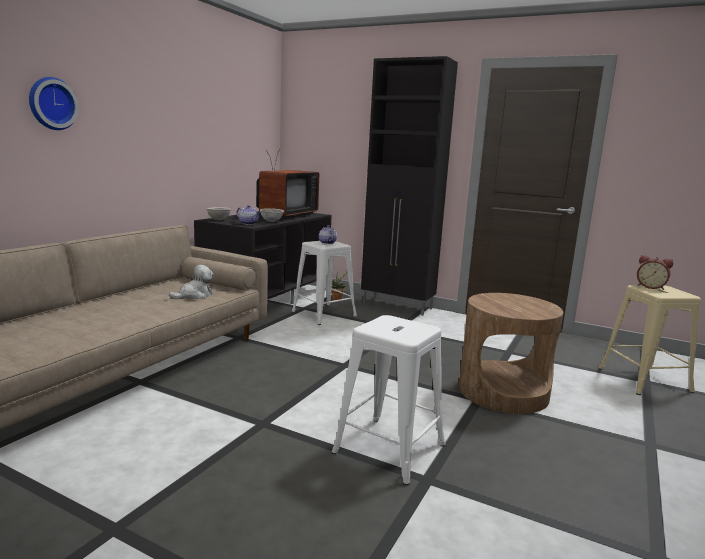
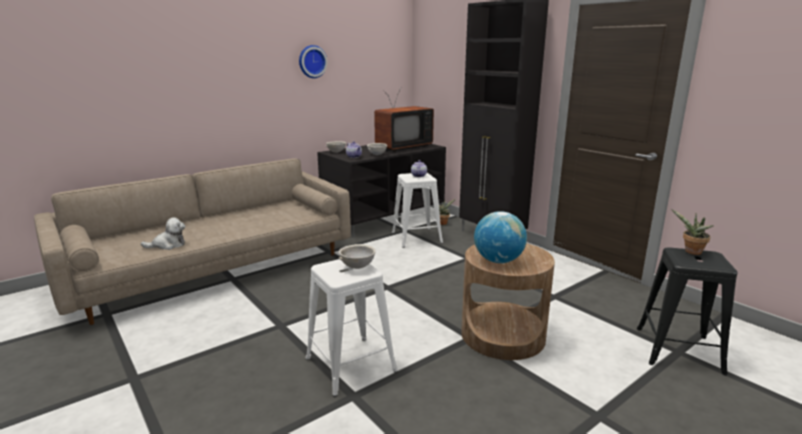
camera: 25 degrees right, 5 degrees up
wall clock [29,77,79,130] -> wall clock moved to [299,45,328,78]
plush toy [169,265,213,299] -> plush toy moved to [141,217,185,250]
beige stool [598,285,701,395] -> black stool [637,247,738,376]
alarm clock [637,255,673,290] -> potted plant [671,209,714,255]
none -> grey bowl [339,244,376,269]
none -> globe [474,211,527,263]

